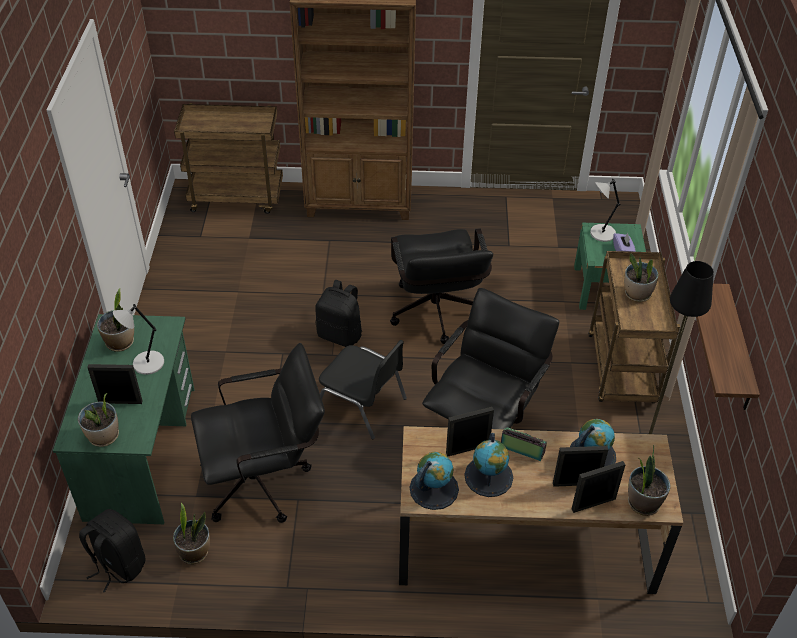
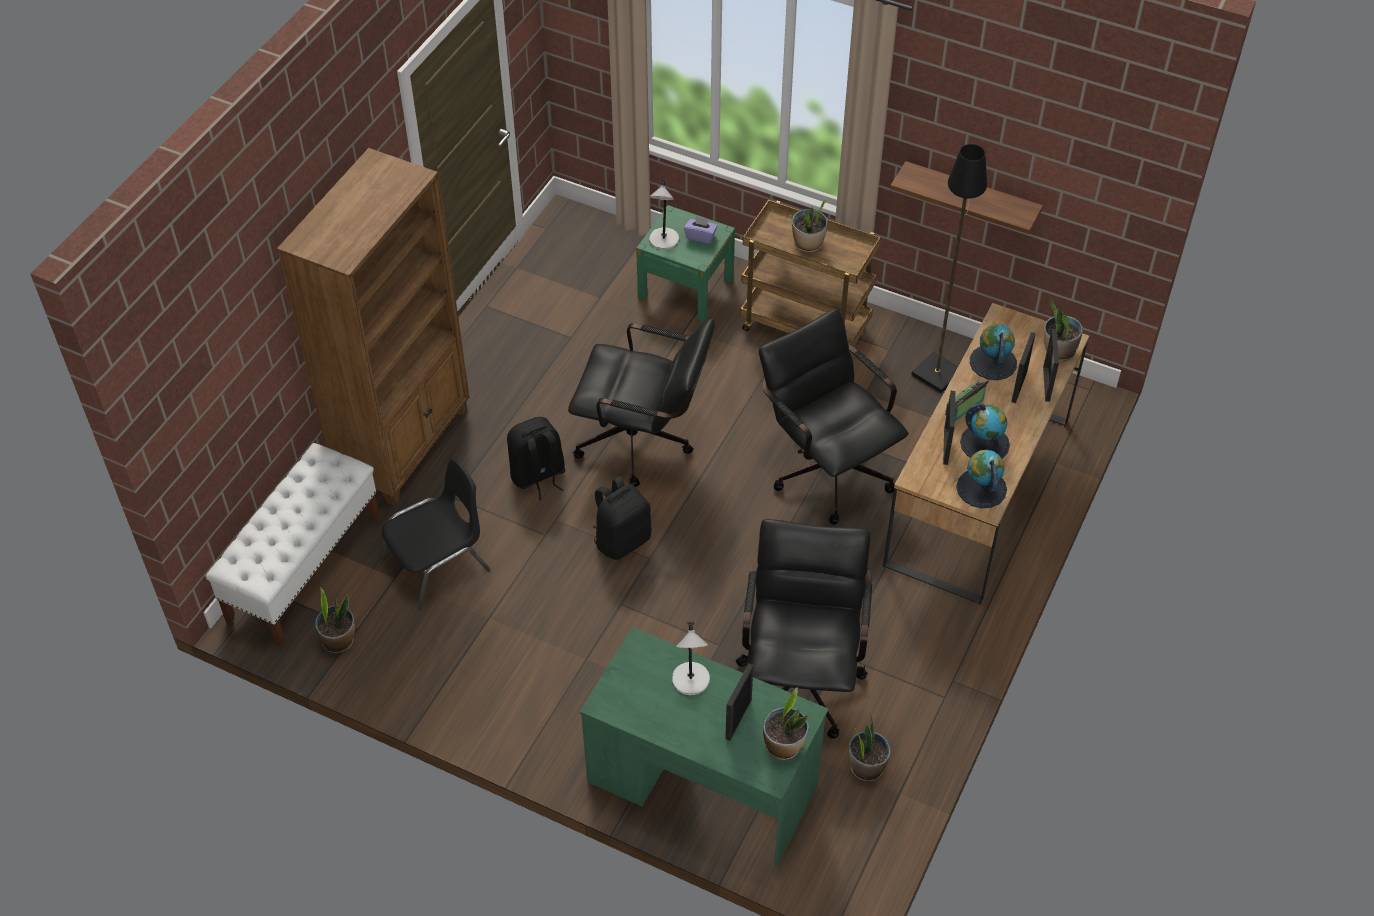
camera: 65 degrees left, 5 degrees up
black backpack [79,509,146,593] -> black backpack moved to [507,417,565,500]
potted plant [97,288,134,352] -> potted plant moved to [315,587,355,653]
brown cart [174,103,283,214] -> white bench [205,443,380,646]
black chair [319,340,407,439] -> black chair moved to [381,458,491,610]

